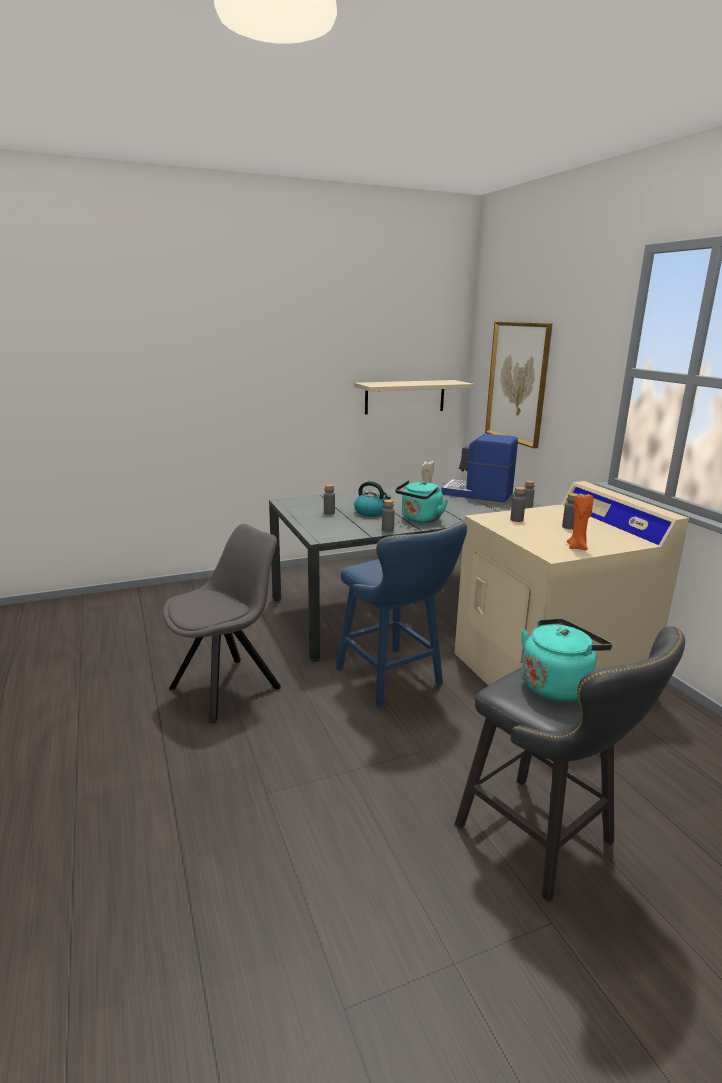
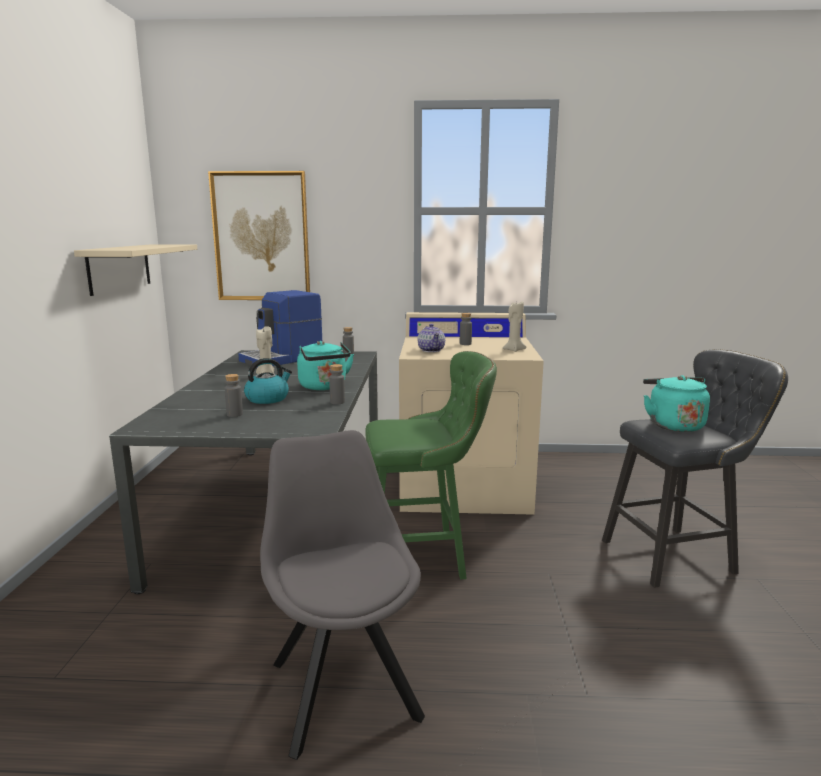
camera: 65 degrees left, 5 degrees down
blue stool [336,522,467,708] -> green stool [365,351,497,580]
grey bottle [510,487,526,522] -> teapot [418,324,445,352]
orange candle [567,494,593,550] -> beige candle [503,301,526,352]

